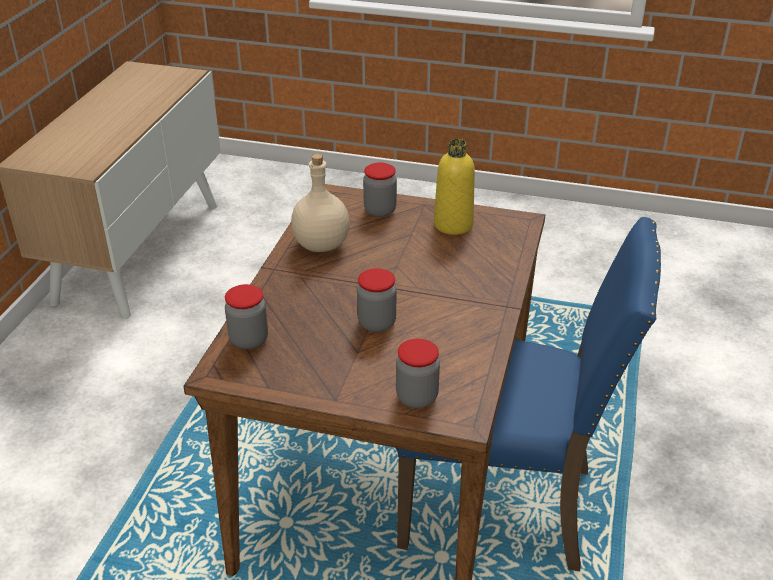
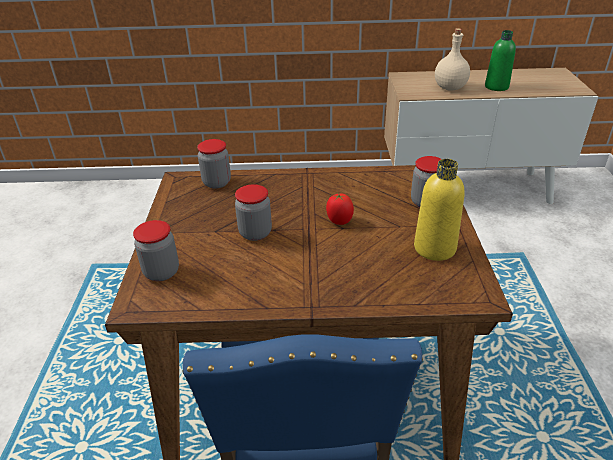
camera: 75 degrees right, 0 degrees up
beige bottle [291,154,350,252] -> beige bottle moved to [435,28,470,91]
none -> tomato [326,193,354,225]
none -> green bottle [485,30,516,91]

